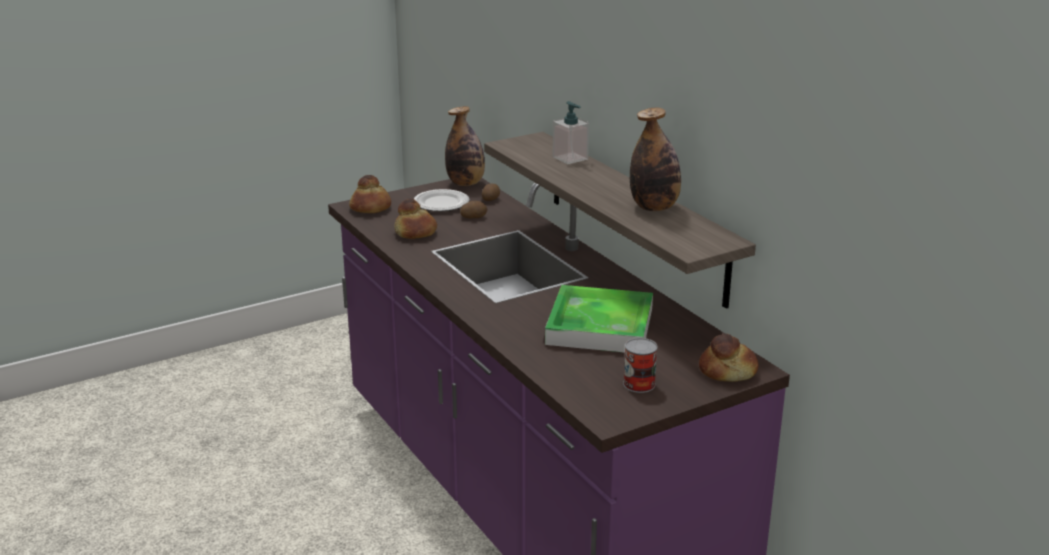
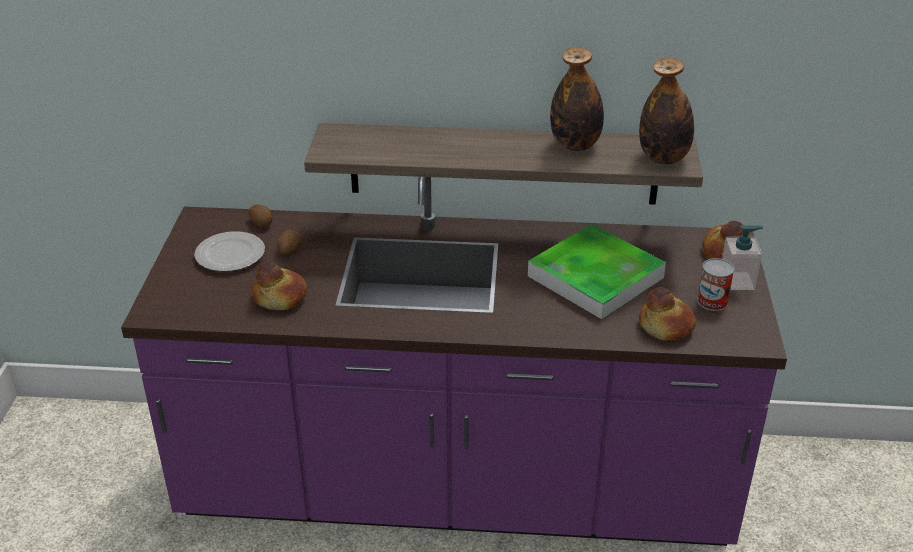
camera: 55 degrees left, 10 degrees up
bread [349,175,391,213] -> bread moved to [639,287,696,341]
bottle [445,106,485,186] -> bottle moved to [639,58,694,164]
soap dispenser [552,101,589,164] -> soap dispenser moved to [722,225,763,290]

